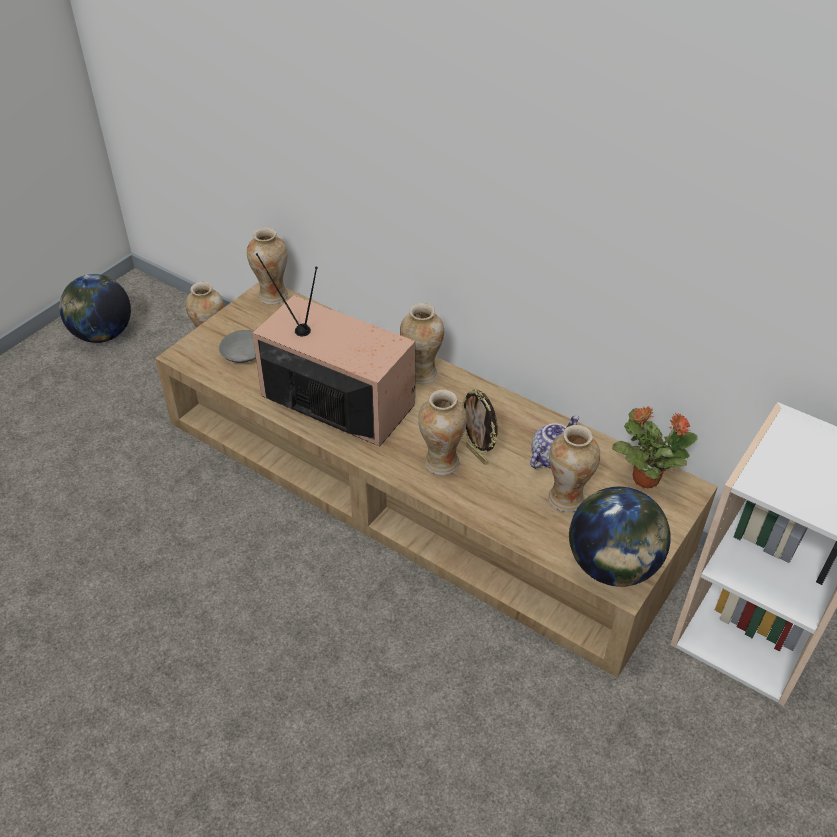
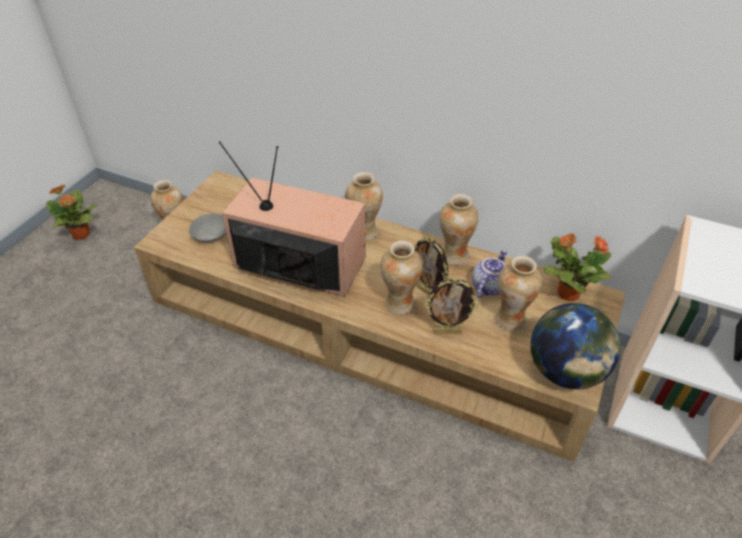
camera: 10 degrees left, 0 degrees up
globe [59,274,131,343] -> potted plant [46,185,98,240]
vase [247,227,288,304] -> vase moved to [439,194,479,265]
none -> picture frame [424,278,479,334]

